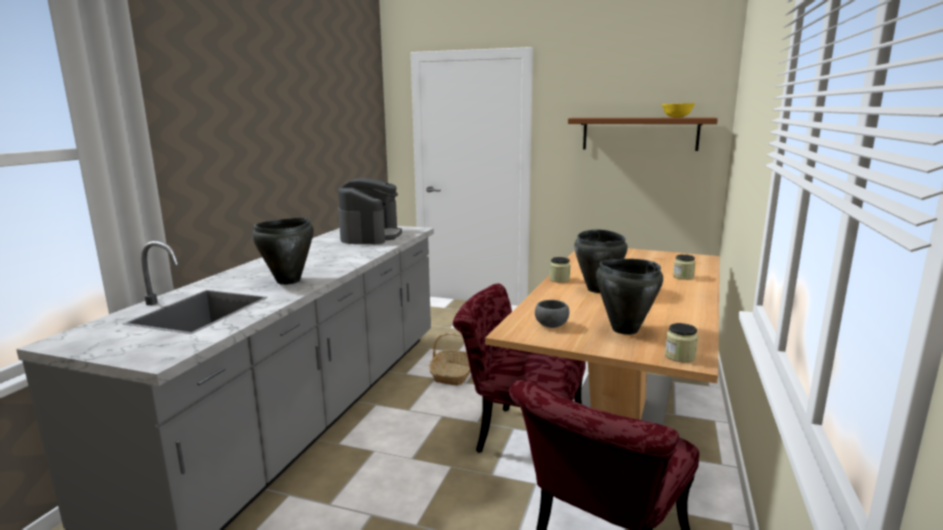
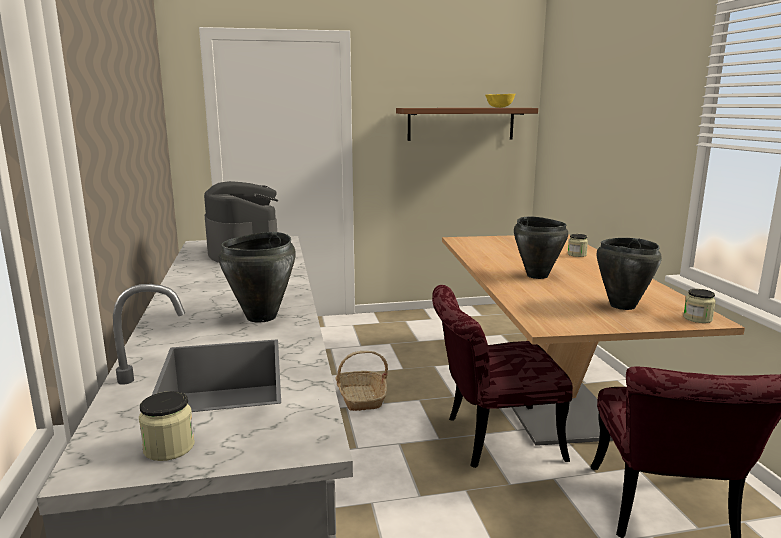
camera: 30 degrees left, 0 degrees up
grey bowl [535,300,569,328] -> none
jar [550,257,570,283] -> jar moved to [139,391,195,461]

